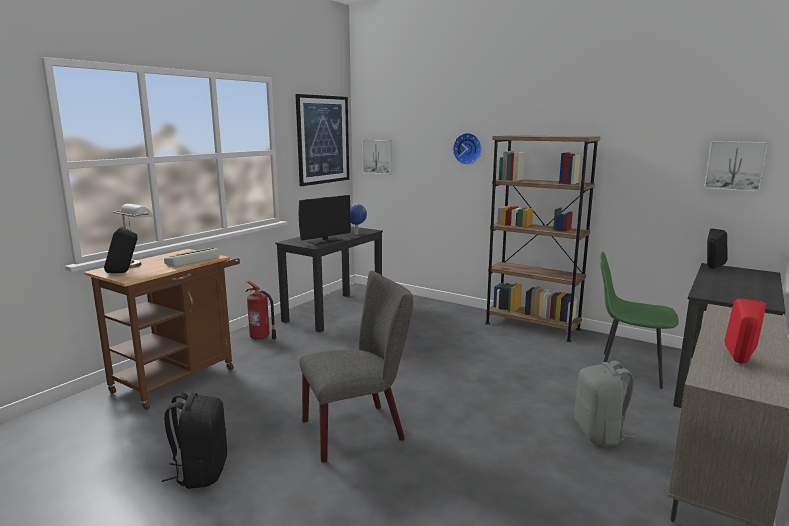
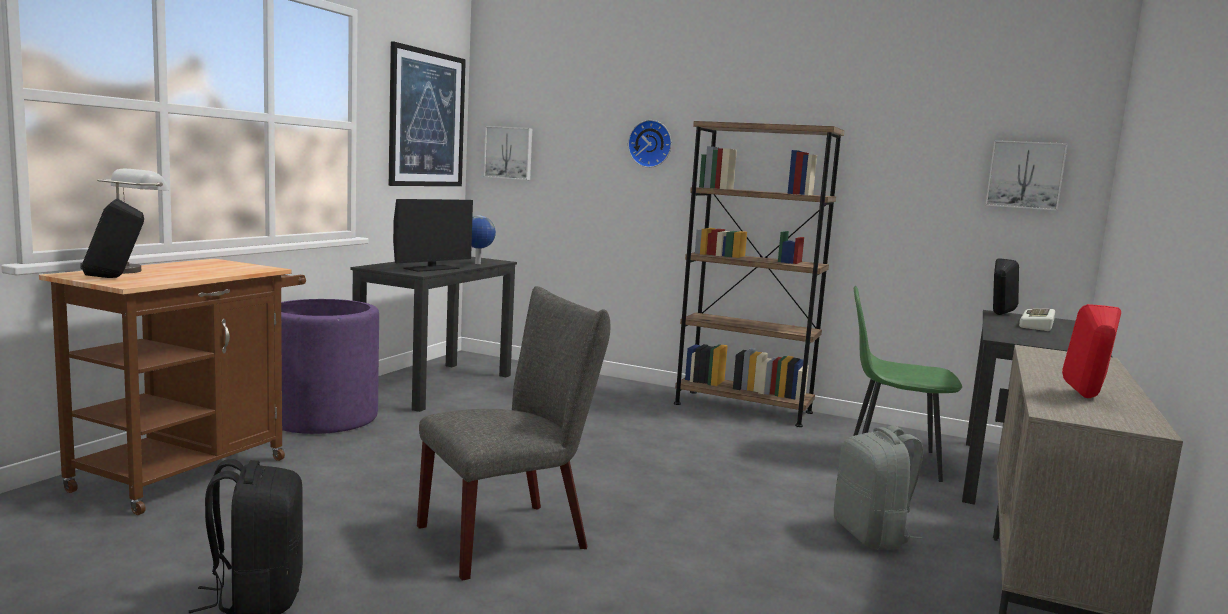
camera: 10 degrees left, 5 degrees down
keyboard [164,248,220,267] -> keyboard moved to [1019,308,1055,331]
fire extinguisher [245,281,277,340] -> purple planter [281,299,379,434]

